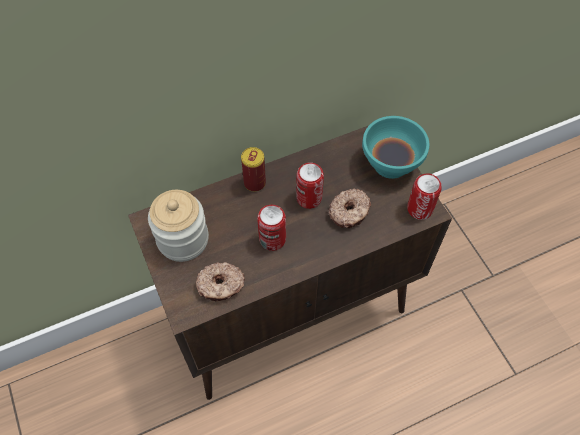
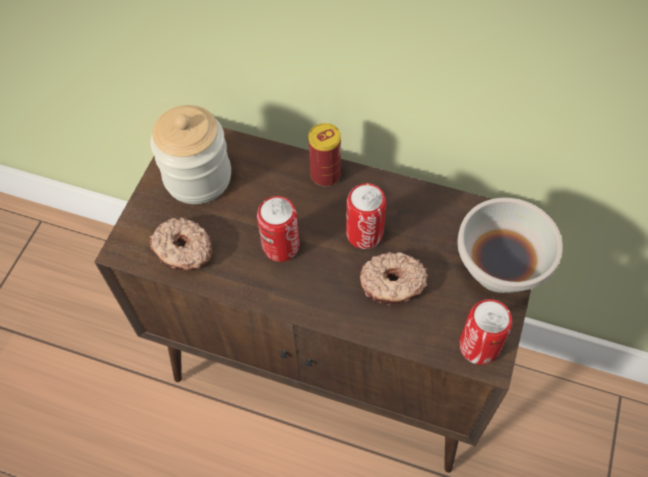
camera: 45 degrees right, 0 degrees up
turquoise bowl [362,116,429,179] -> white bowl [457,198,563,293]

